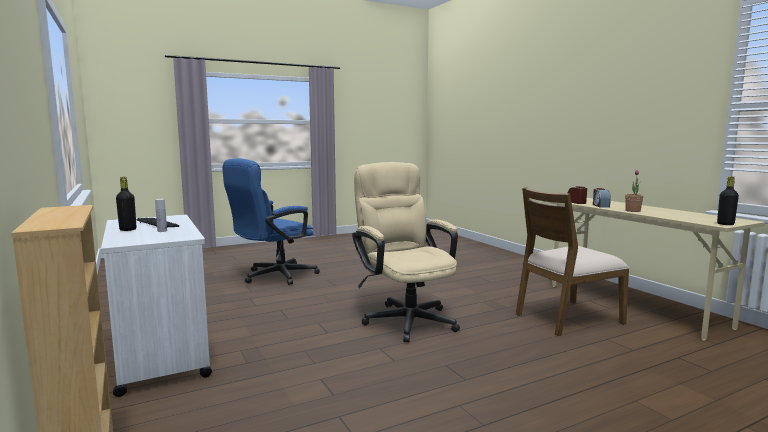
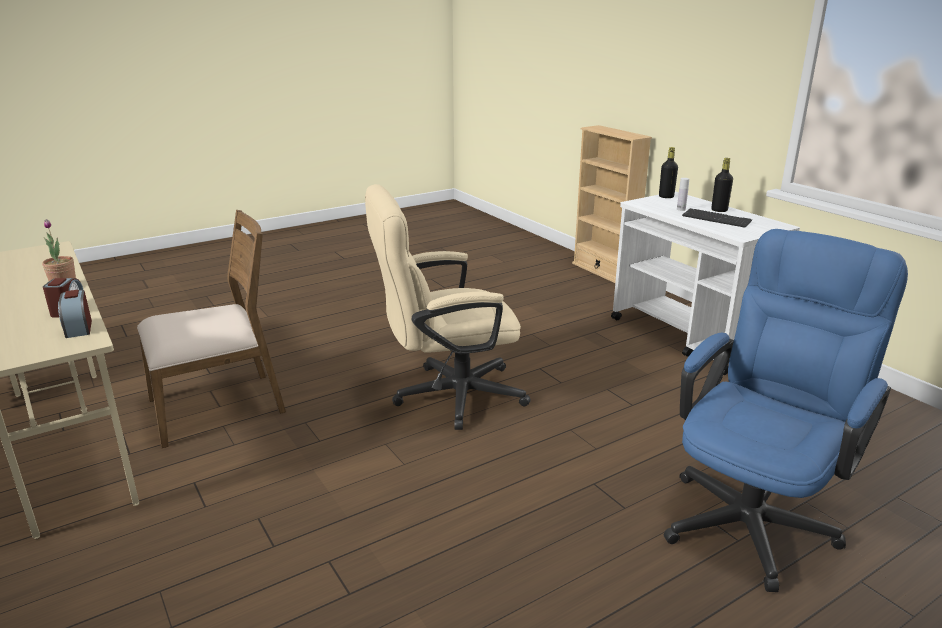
camera: 175 degrees right, 15 degrees up
beige office chair [352,162,460,343] -> beige office chair turned 105 degrees clockwise [365,184,531,430]
black bottle [717,176,739,225] -> black bottle moved to [659,147,678,198]

